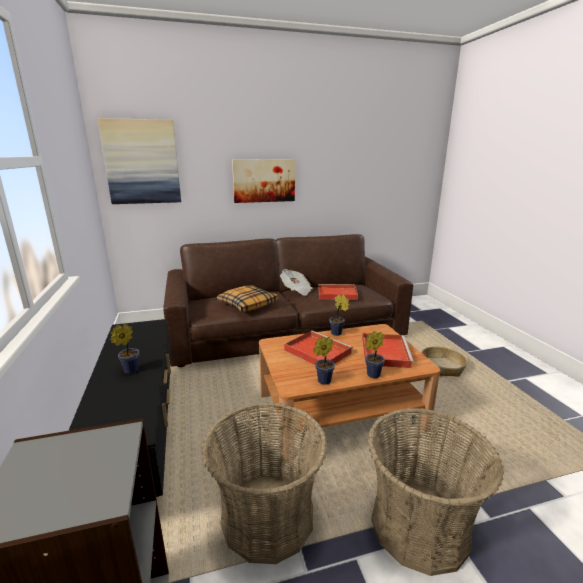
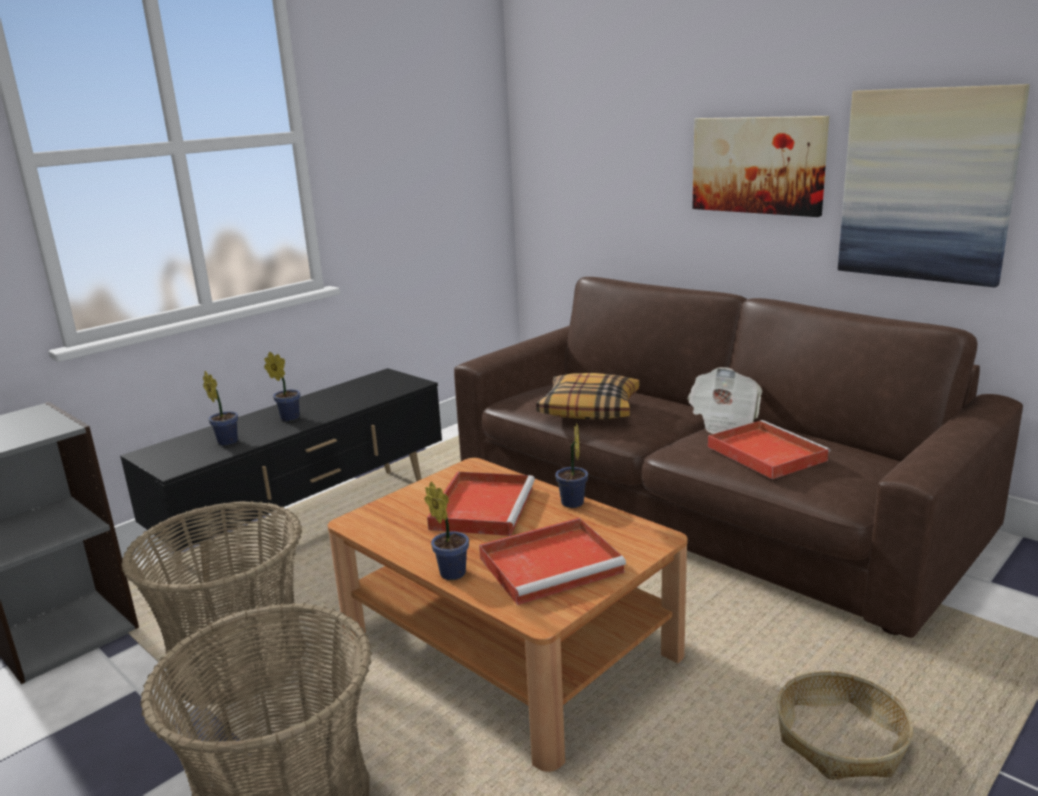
camera: 60 degrees right, 0 degrees up
picture [98,118,181,204] -> picture moved to [838,84,1030,287]
potted plant [313,337,335,385] -> potted plant moved to [203,371,238,446]

